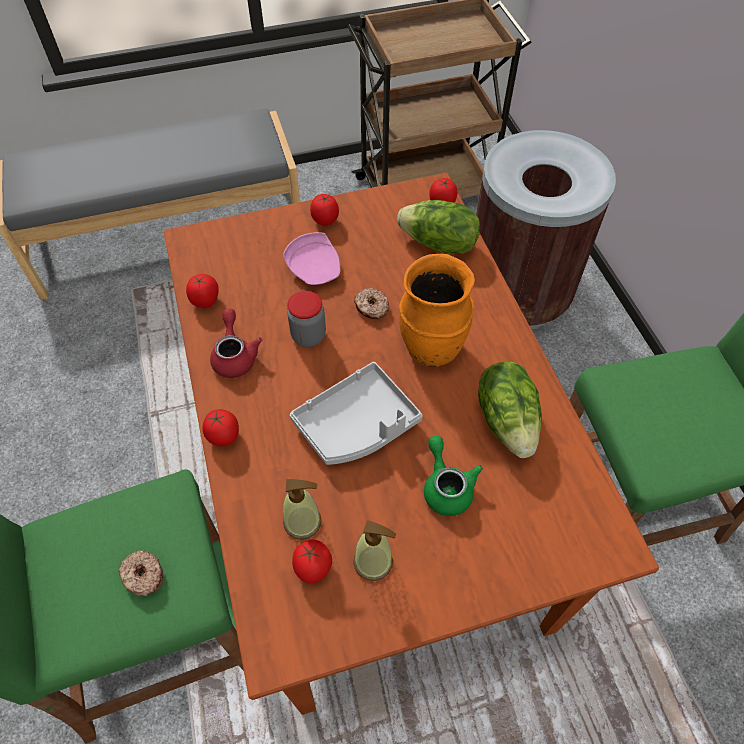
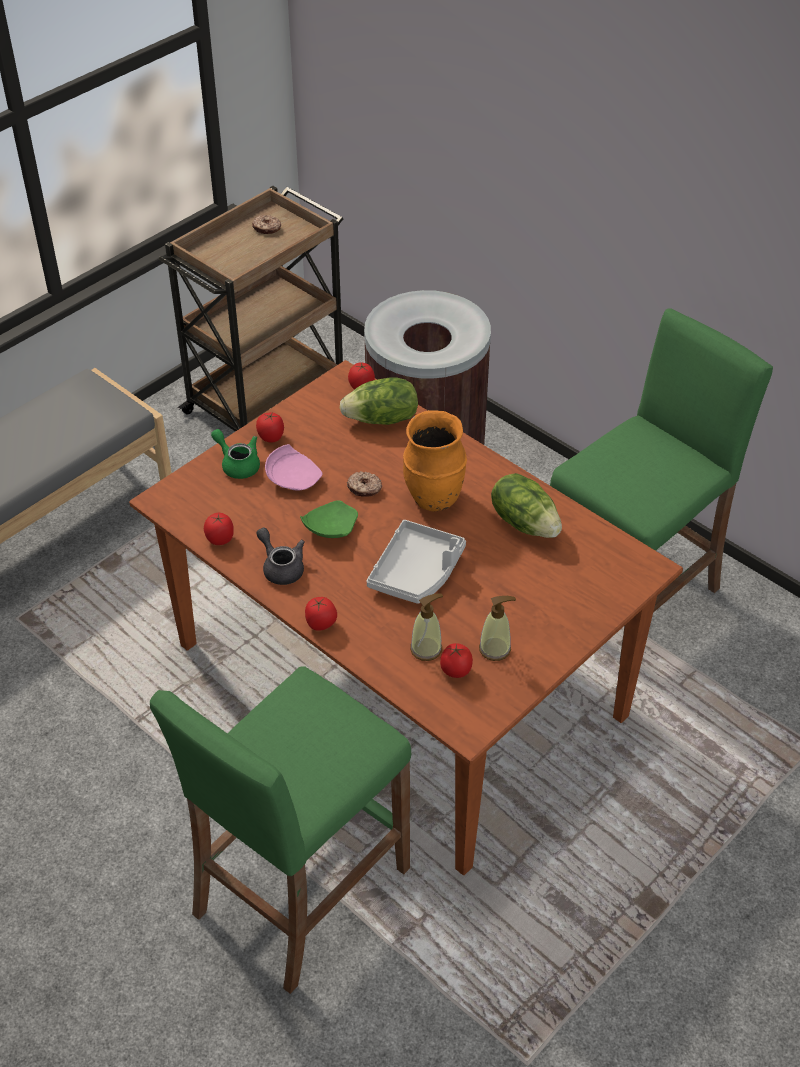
camera: 30 degrees left, 10 degrees down
donut [119,550,163,596] -> donut moved to [252,215,281,234]
red teapot [210,309,262,378] -> grey teapot [257,528,305,585]
jar [287,291,326,347] -> green plate [300,500,358,538]
green teapot [424,436,483,516] -> green teapot moved to [211,429,260,479]

